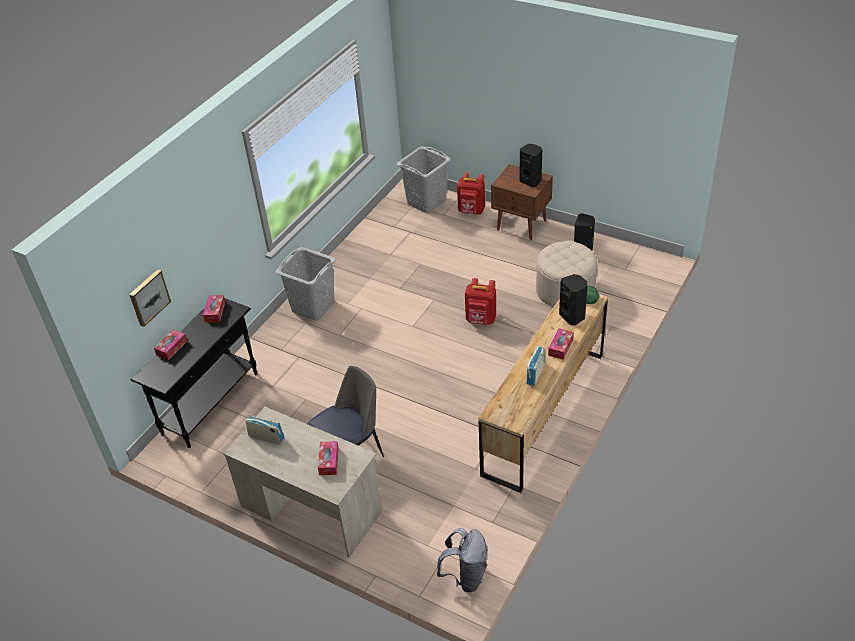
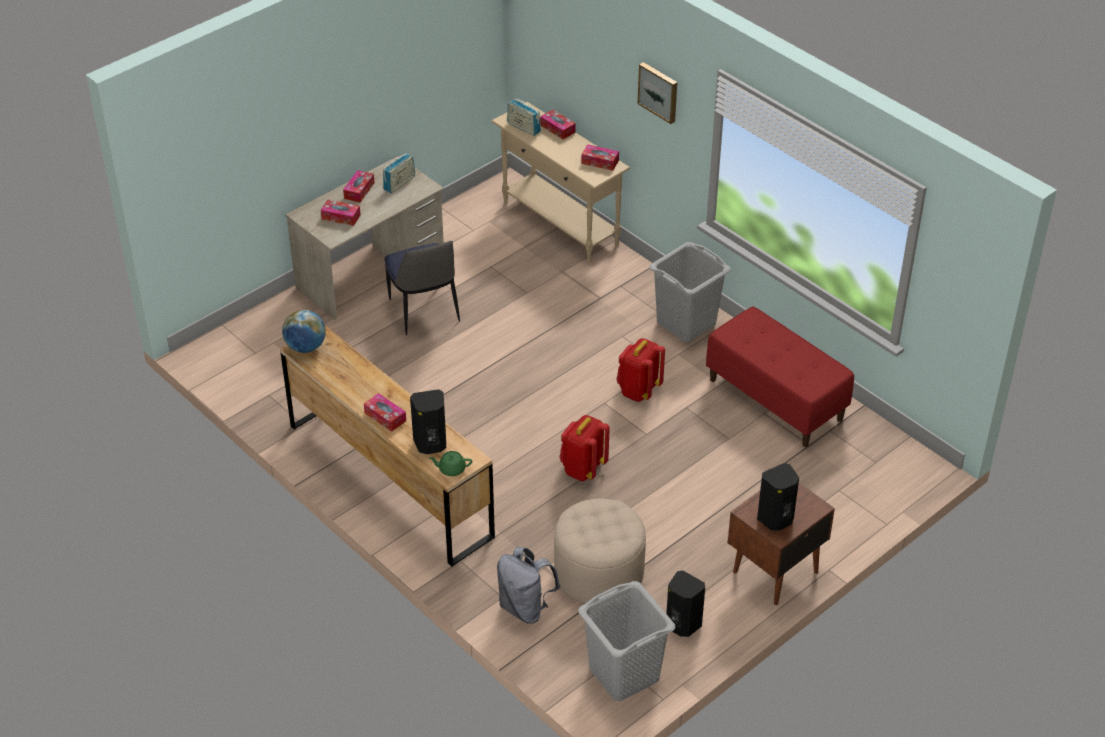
camera: 105 degrees right, 0 degrees up
picture [129,269,171,327] -> picture moved to [638,62,677,124]
black console table [131,298,257,448] -> beige console table [492,102,630,262]
grey laundry basket [397,146,451,213] -> grey laundry basket moved to [578,581,676,701]
grey backpack [437,528,488,592] -> grey backpack moved to [497,547,560,624]
red backpack [457,172,485,214] -> red backpack moved to [616,338,665,402]
radio [526,346,545,386] -> radio moved to [507,99,541,136]
none -> globe [282,310,326,353]
none -> tissue box [343,170,375,203]
none -> red bench [706,306,854,447]

